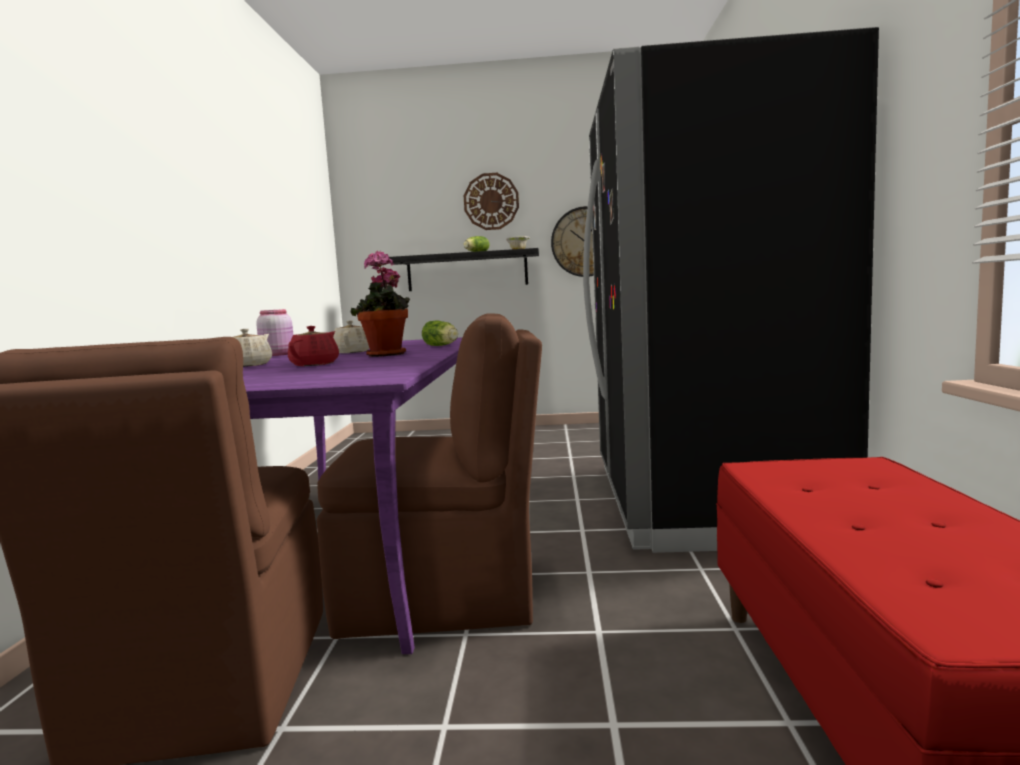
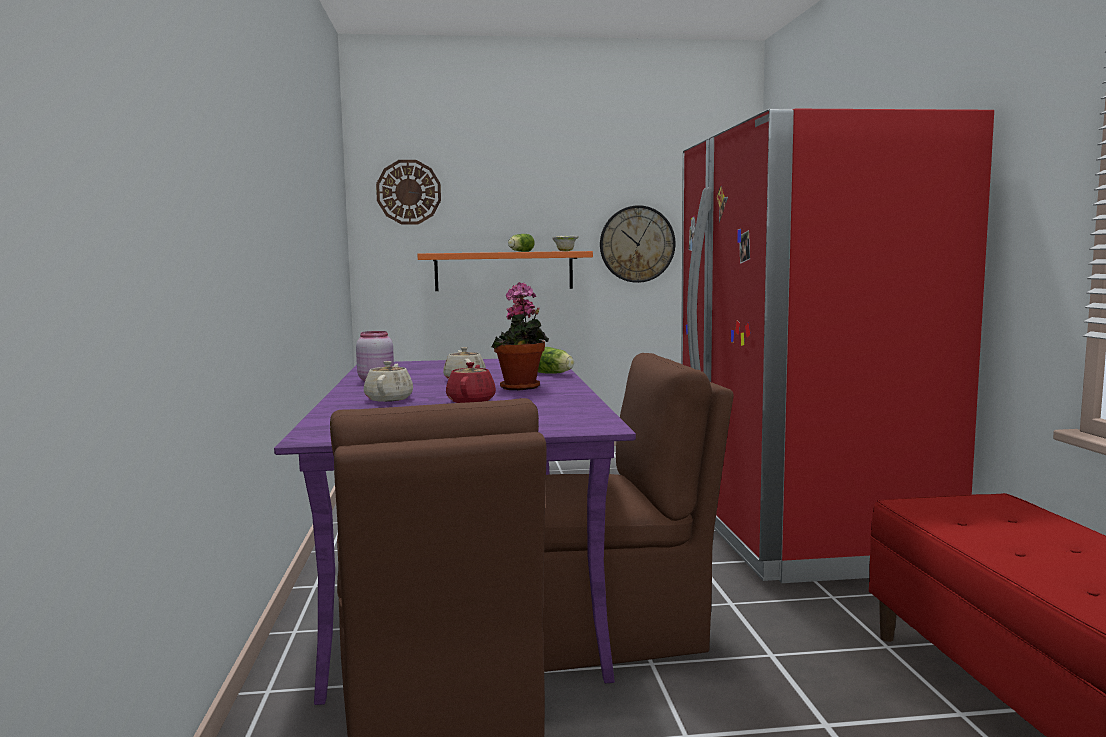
camera: 10 degrees left, 0 degrees up
black shelf [389,248,539,291] -> orange shelf [417,251,593,291]
wall clock [464,173,519,230] -> wall clock moved to [376,160,441,225]
black fridge [583,27,879,553] -> red fridge [681,109,994,583]

